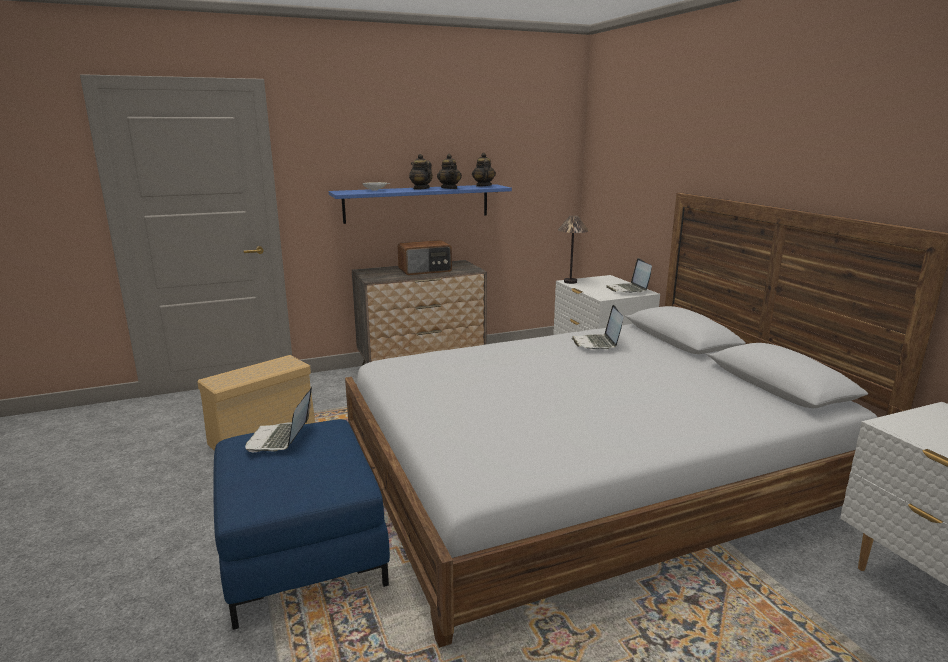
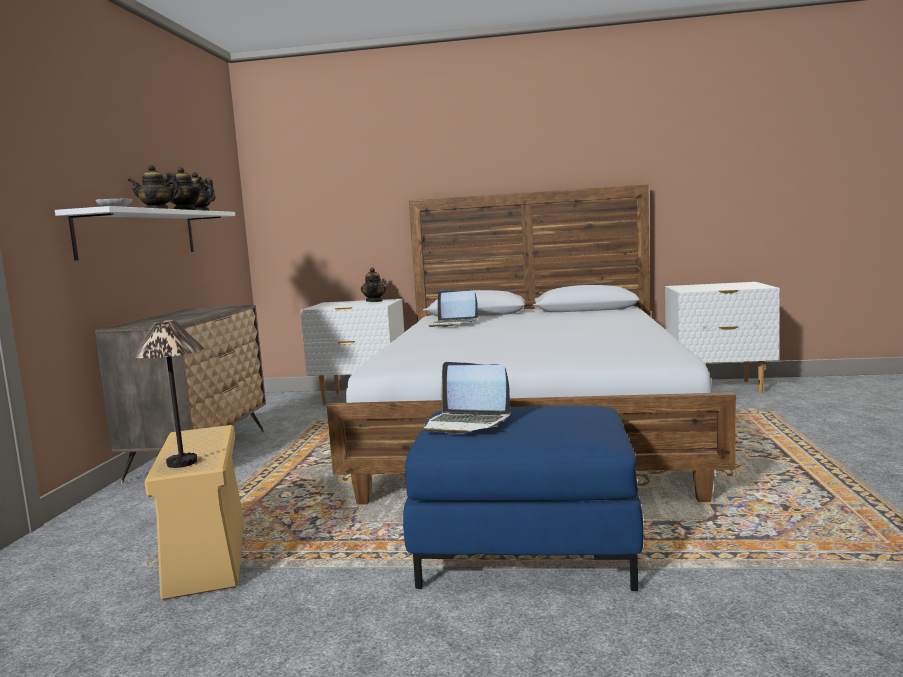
camera: 60 degrees left, 10 degrees down
blue shelf [329,184,512,224] -> white shelf [55,206,235,261]
radio [398,240,452,275] -> none
table lamp [558,215,589,284] -> table lamp moved to [132,320,204,468]
laptop [606,258,652,293] -> teapot [361,268,386,302]

